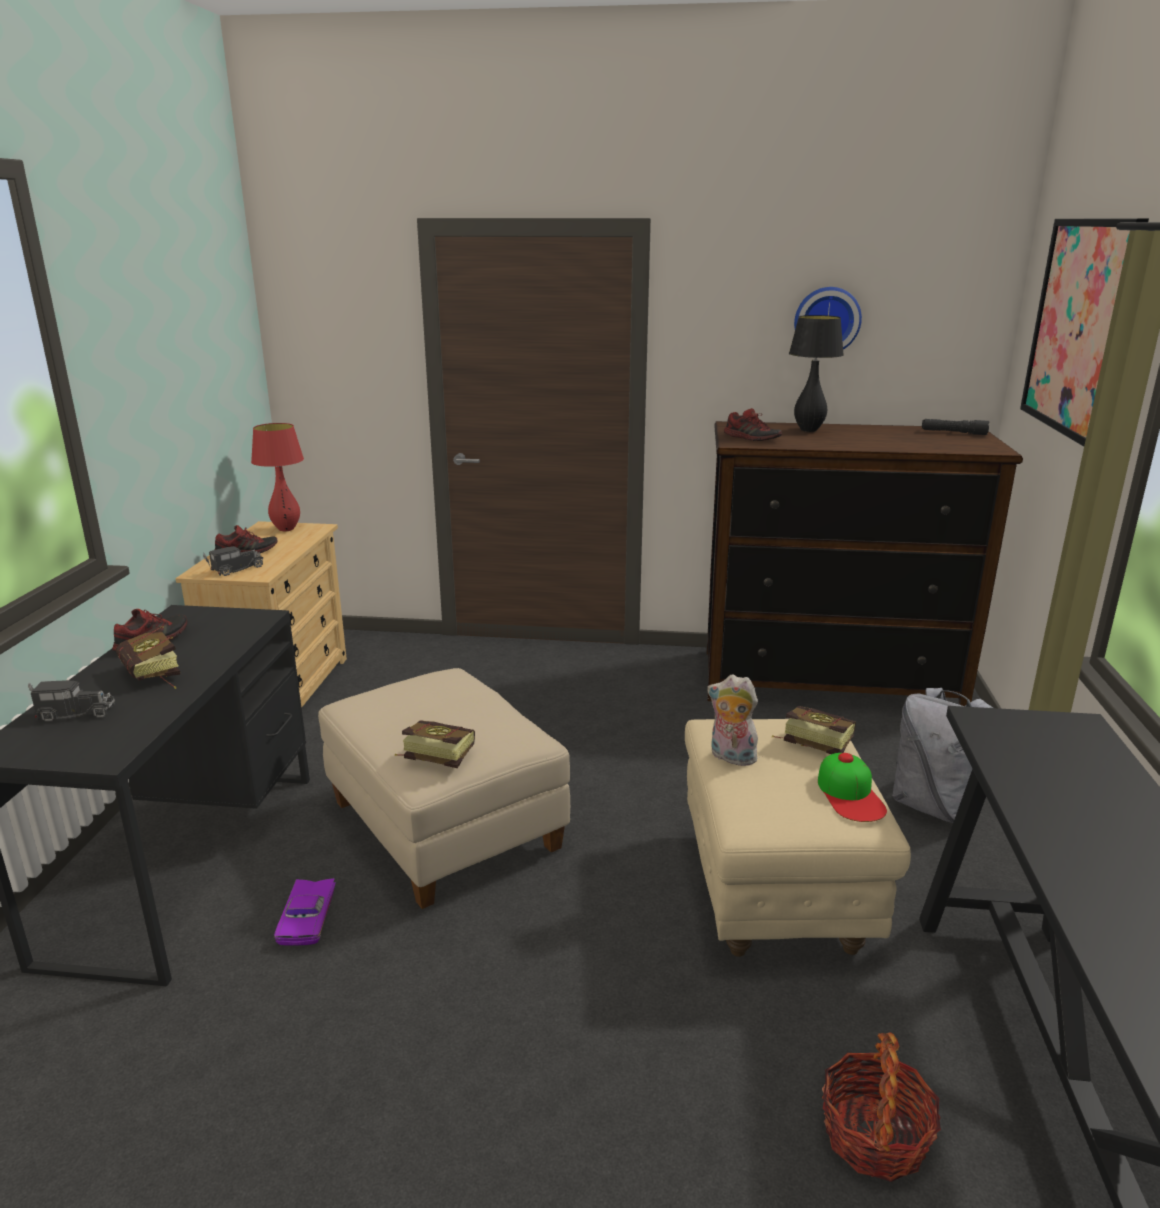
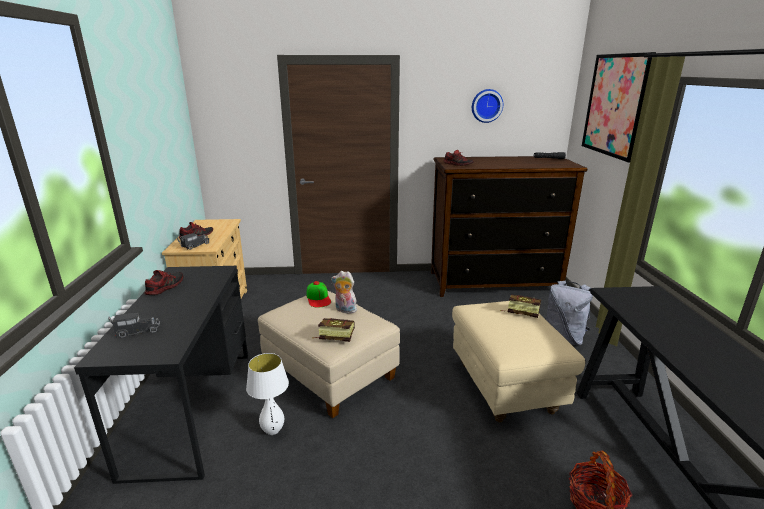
camera: 10 degrees left, 0 degrees up
book [116,626,180,689] -> none
red table lamp [251,423,304,531] -> none
purple toy car [274,878,336,946] -> white table lamp [246,353,289,435]
plush toy [707,675,761,766] -> plush toy moved to [331,271,357,314]
black table lamp [789,315,844,432] -> none
cap [818,753,887,822] -> cap moved to [307,281,331,308]

